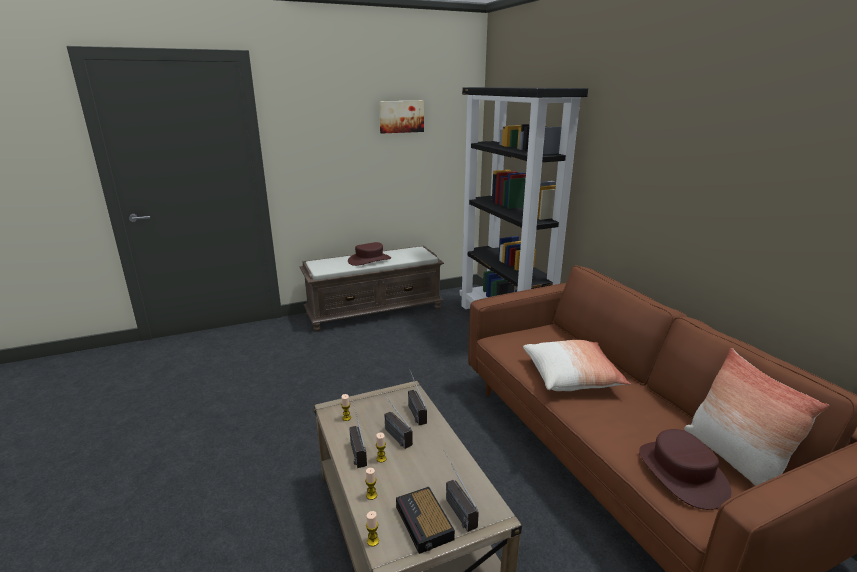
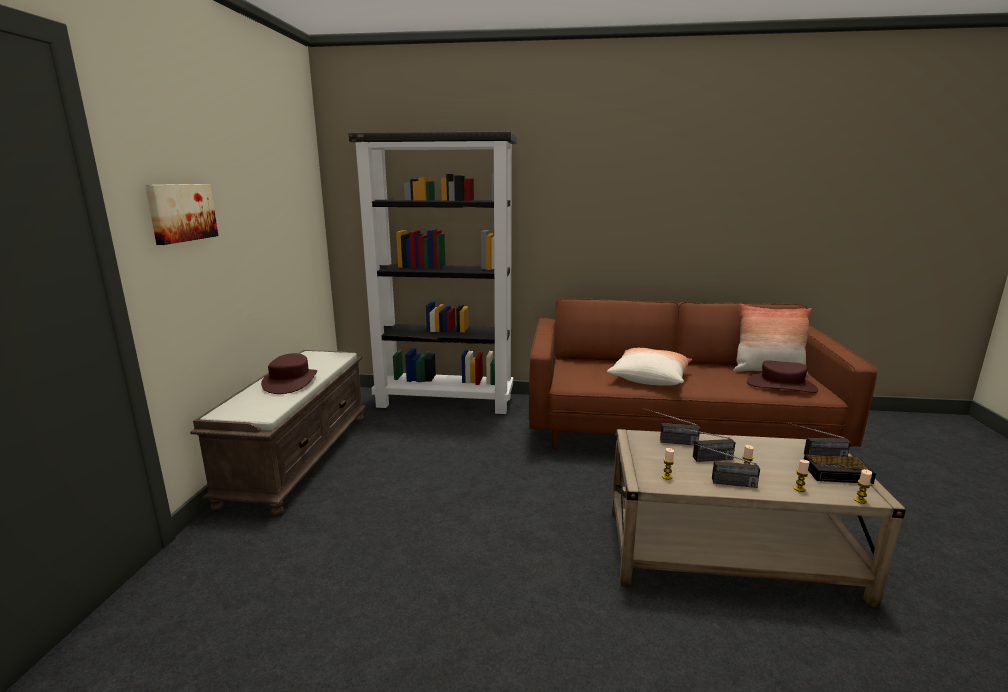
camera: 60 degrees left, 5 degrees down
picture [379,101,424,133] -> picture moved to [145,184,218,245]

